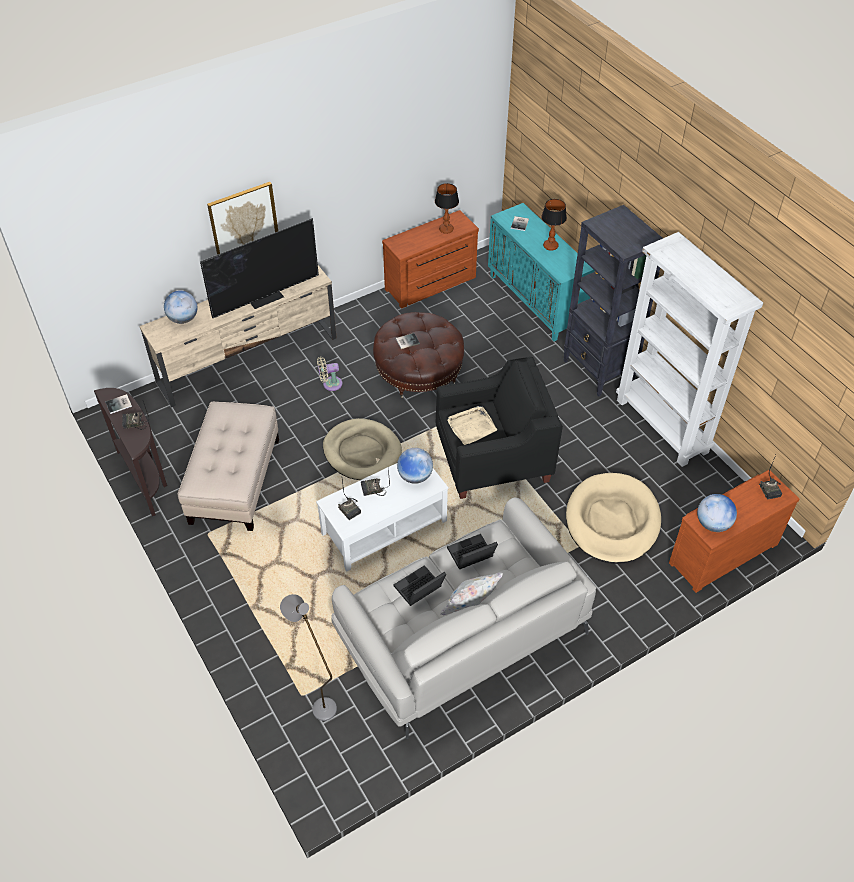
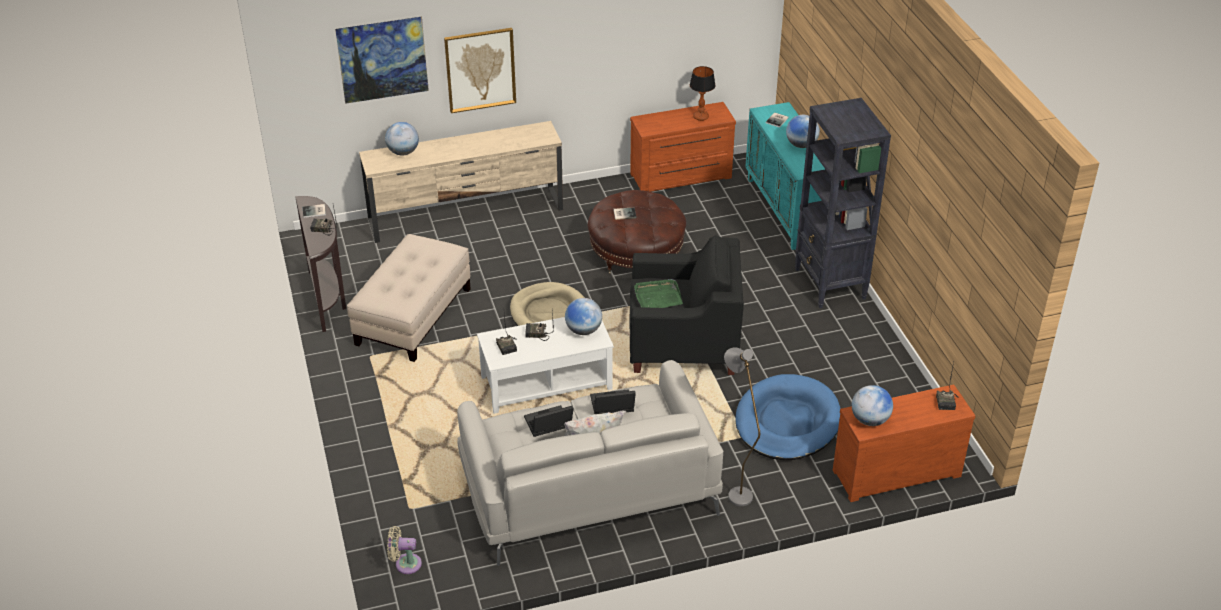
camera: 15 degrees right, 10 degrees down
television [200,218,319,318] -> none
grey floor lamp [280,594,337,721] -> grey floor lamp moved to [724,347,760,506]
beige fan [317,357,343,391] -> beige fan moved to [387,526,422,574]
beige tray [447,406,497,445] -> green tray [634,279,683,308]
table lamp [541,199,567,251] -> globe [786,115,820,148]
beige dog bed [566,473,661,564] -> blue dog bed [735,374,841,460]
white bookcase [616,232,763,467] -> none
none -> picture [335,16,429,104]

